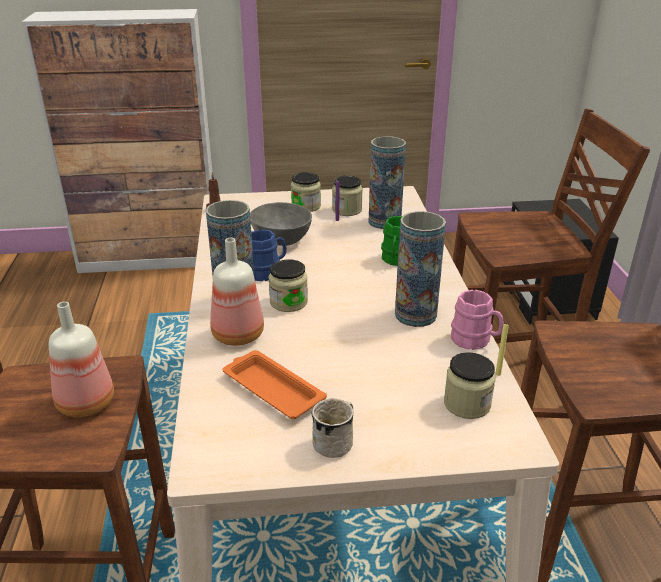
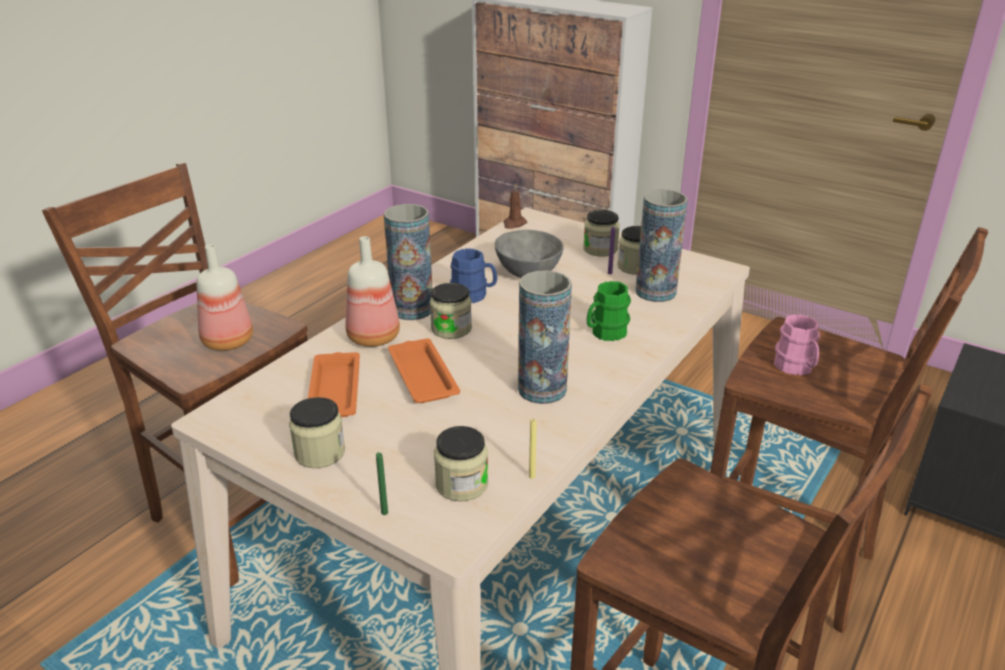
camera: 40 degrees right, 0 degrees up
white mug [312,398,354,458] -> jar [289,397,345,468]
pink mug [451,290,504,350] -> pink mug moved to [774,314,820,376]
none -> green candle [376,452,388,515]
none -> orange tray [388,338,460,403]

